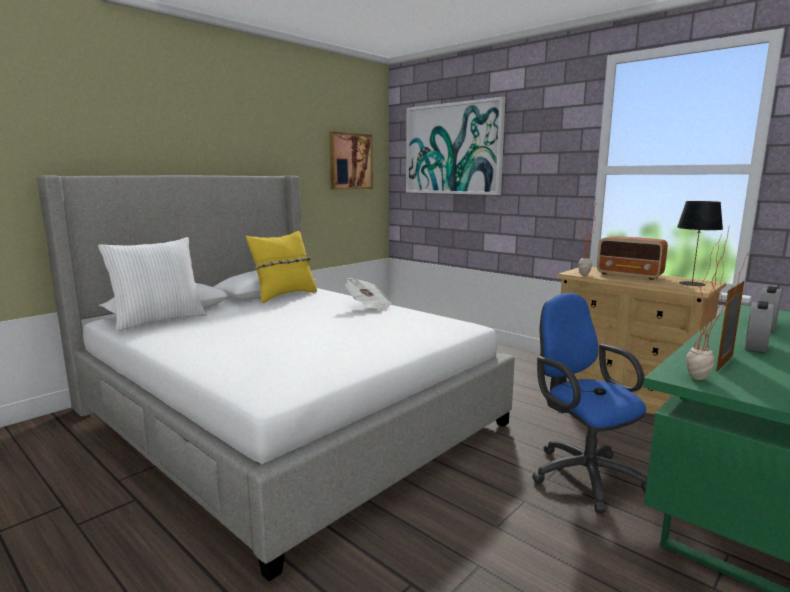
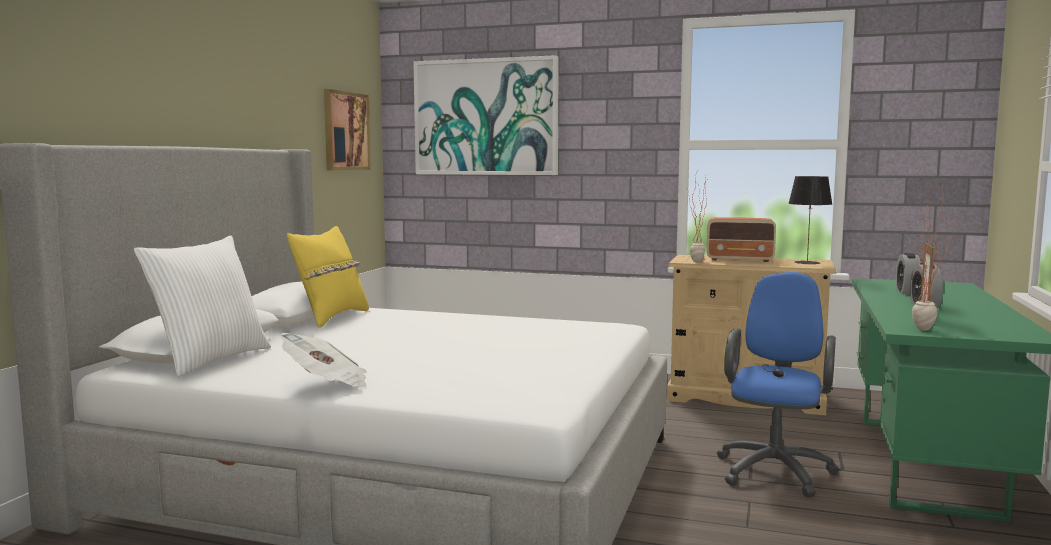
camera: 25 degrees left, 5 degrees down
newspaper [345,278,392,312] -> newspaper moved to [280,333,367,389]
blue office chair [532,293,647,513] -> blue office chair turned 75 degrees clockwise [717,272,839,497]

